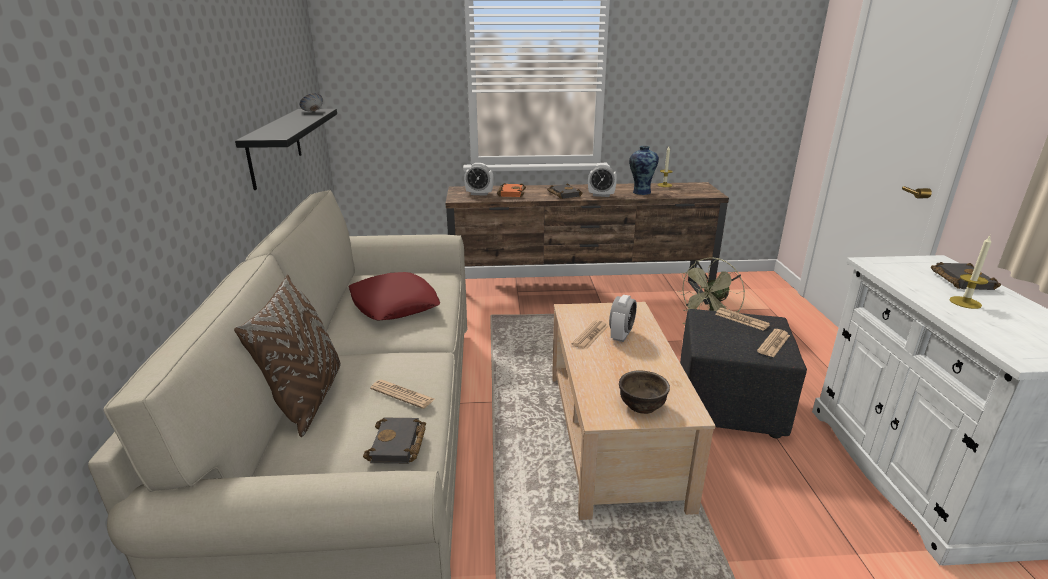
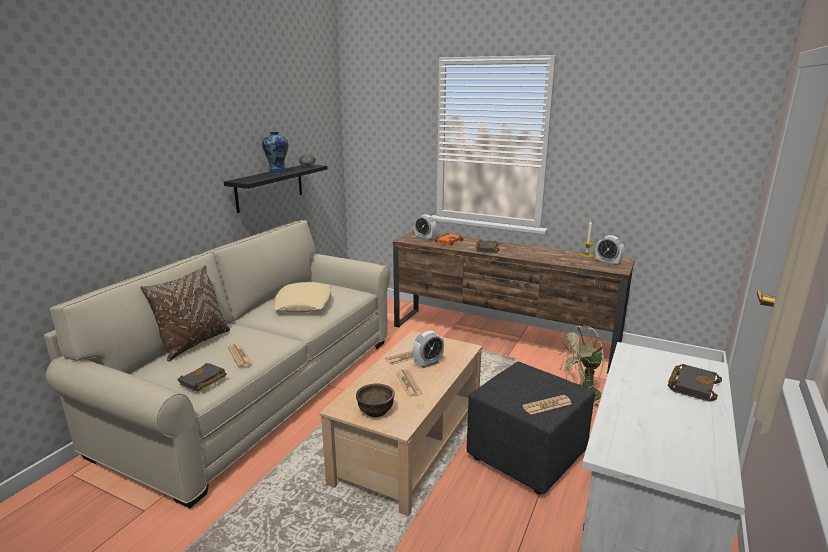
camera: 30 degrees right, 5 degrees down
red pillow [349,272,440,320] -> beige pillow [274,282,331,312]
alarm clock [588,164,617,197] -> alarm clock moved to [596,235,624,266]
vase [629,146,659,195] -> vase moved to [262,131,288,174]
newspaper [715,308,770,331] -> newspaper moved to [396,369,423,397]
candle [949,236,991,309] -> none

